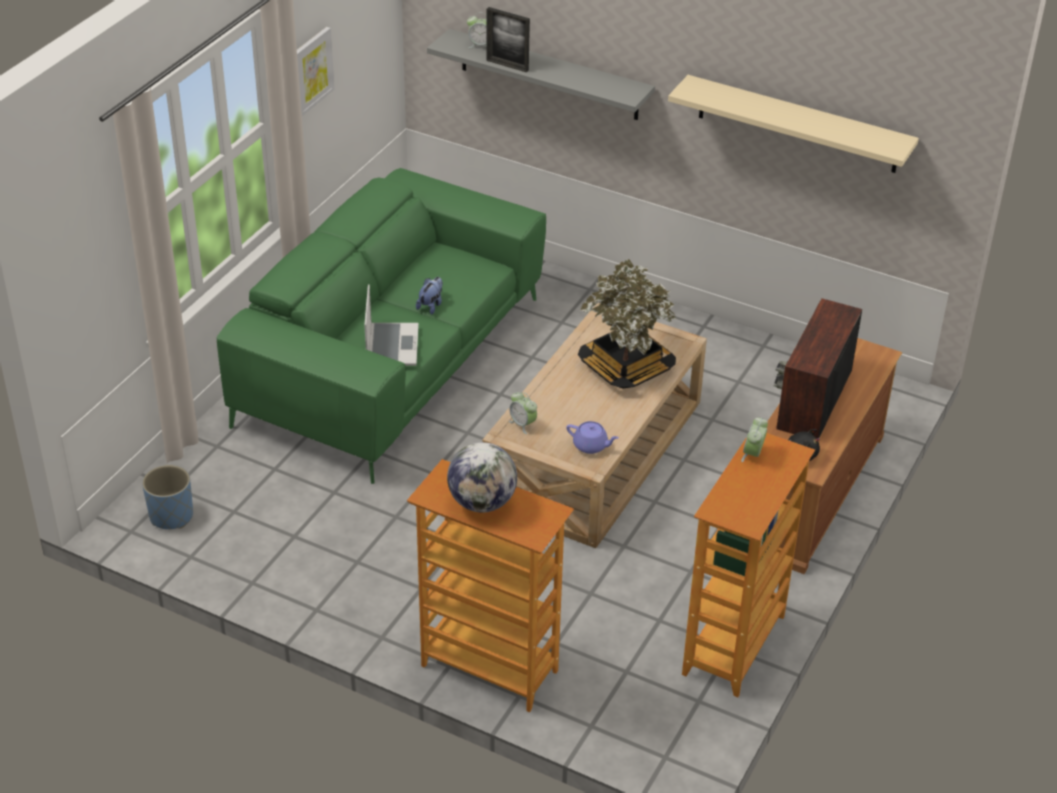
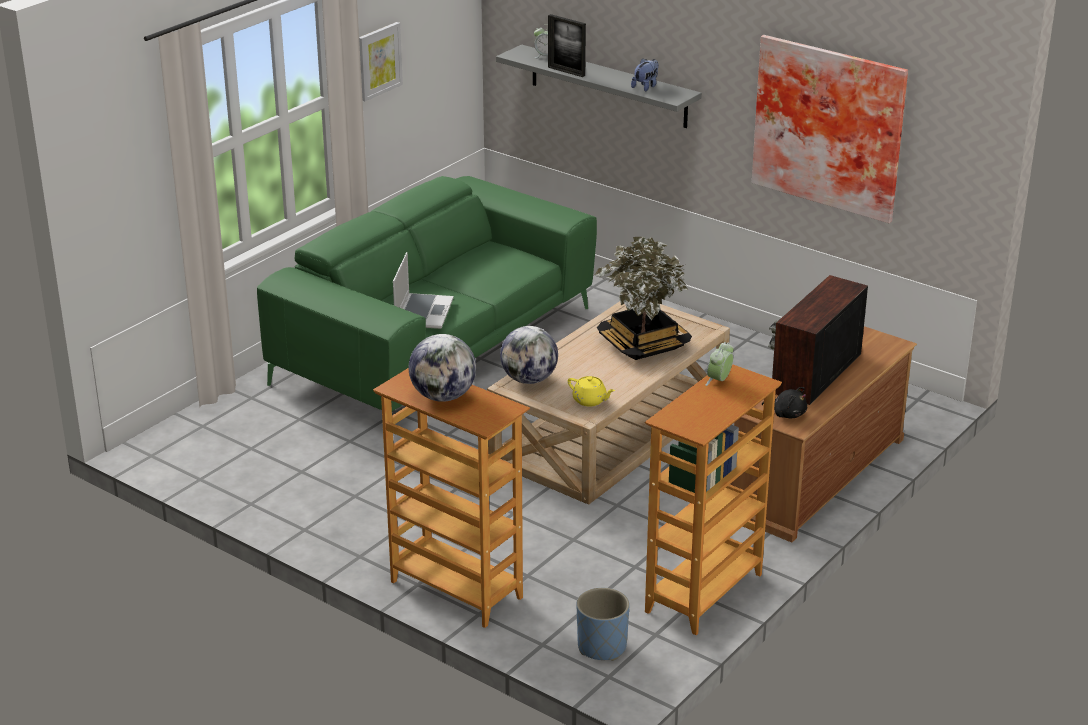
camera: 10 degrees right, 10 degrees down
blue planter [142,465,193,529] -> blue planter moved to [576,588,630,661]
plush toy [416,277,443,314] -> plush toy moved to [631,58,659,91]
alarm clock [509,392,537,434] -> globe [500,326,558,384]
purple teapot [566,421,619,454] -> yellow teapot [568,376,615,406]
beige shelf [668,75,919,173] -> picture [752,35,908,223]

